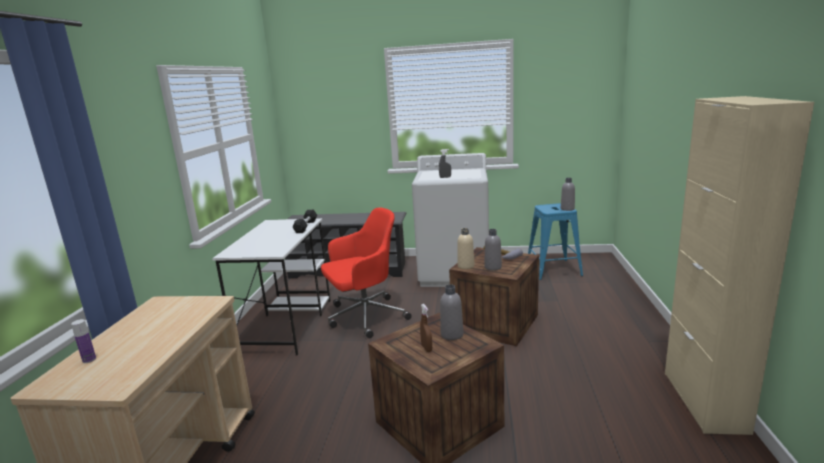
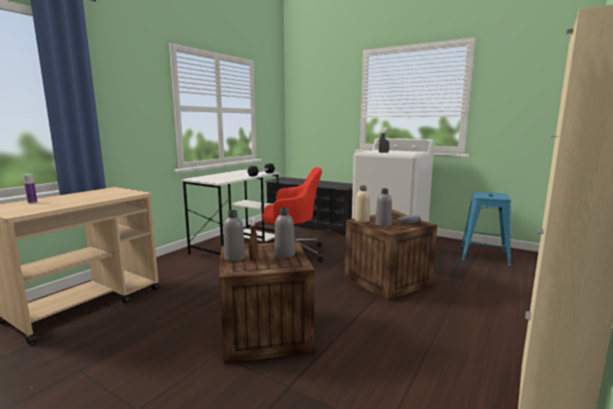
camera: 25 degrees right, 5 degrees down
grey bottle [561,178,575,211] -> grey bottle moved to [224,210,245,261]

